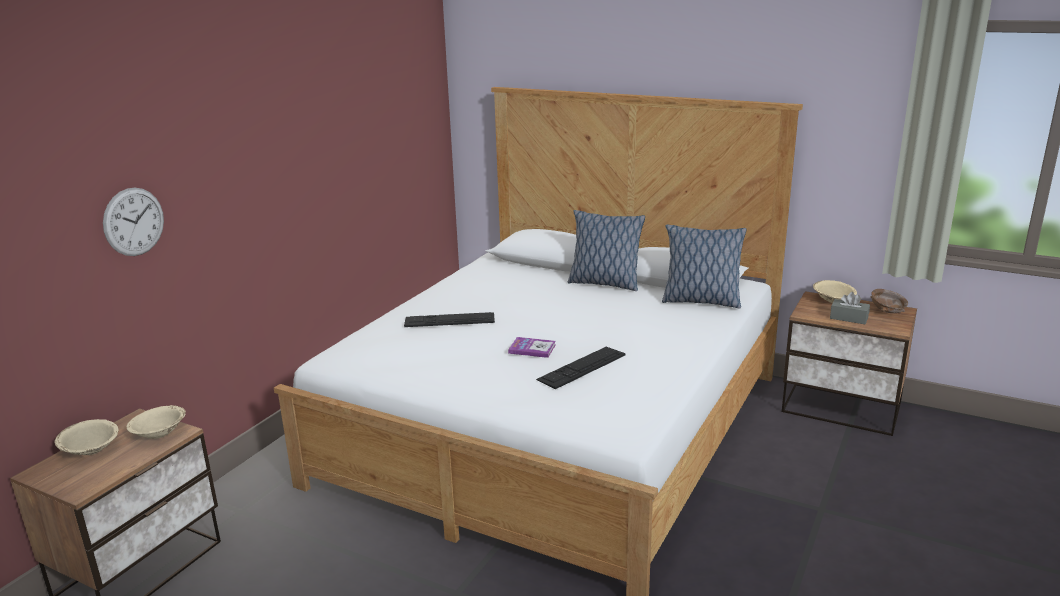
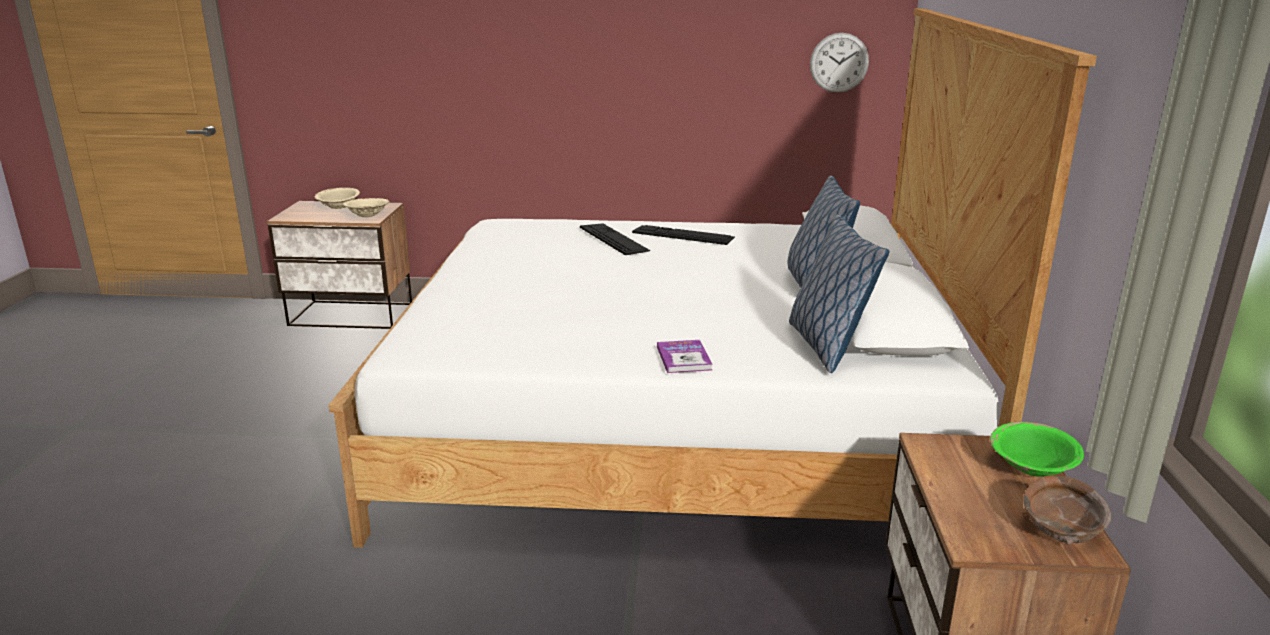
camera: 65 degrees right, 0 degrees up
wall clock [103,188,164,256] -> wall clock moved to [810,33,869,93]
book [508,337,556,358] -> book moved to [657,340,713,373]
keyboard [536,347,626,389] -> keyboard moved to [632,225,735,245]
beige bowl [813,280,857,303] -> green bowl [990,422,1084,477]
grey tissue box [830,292,870,324] -> none

